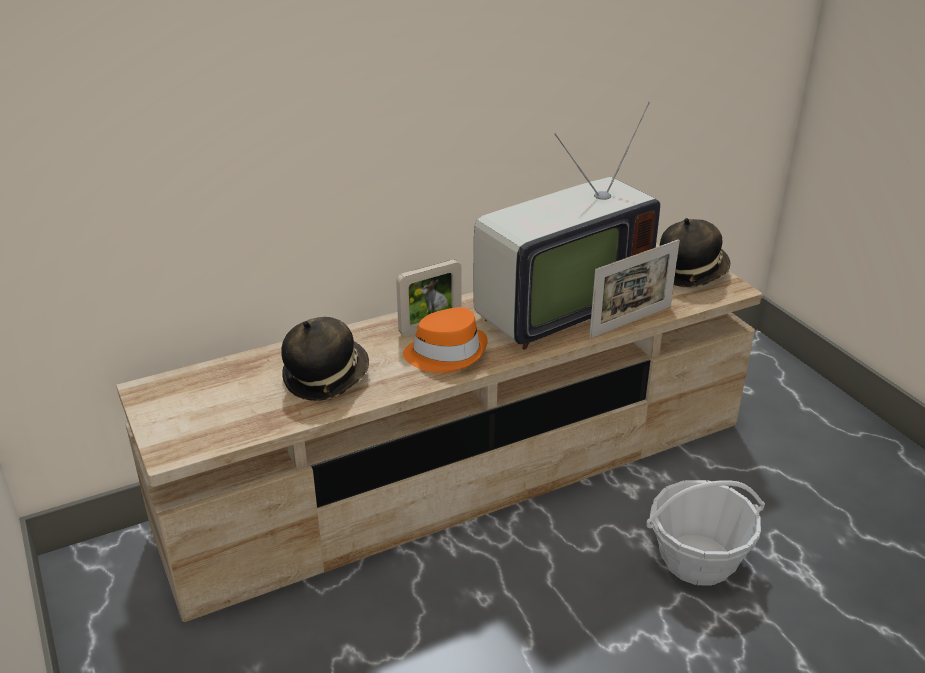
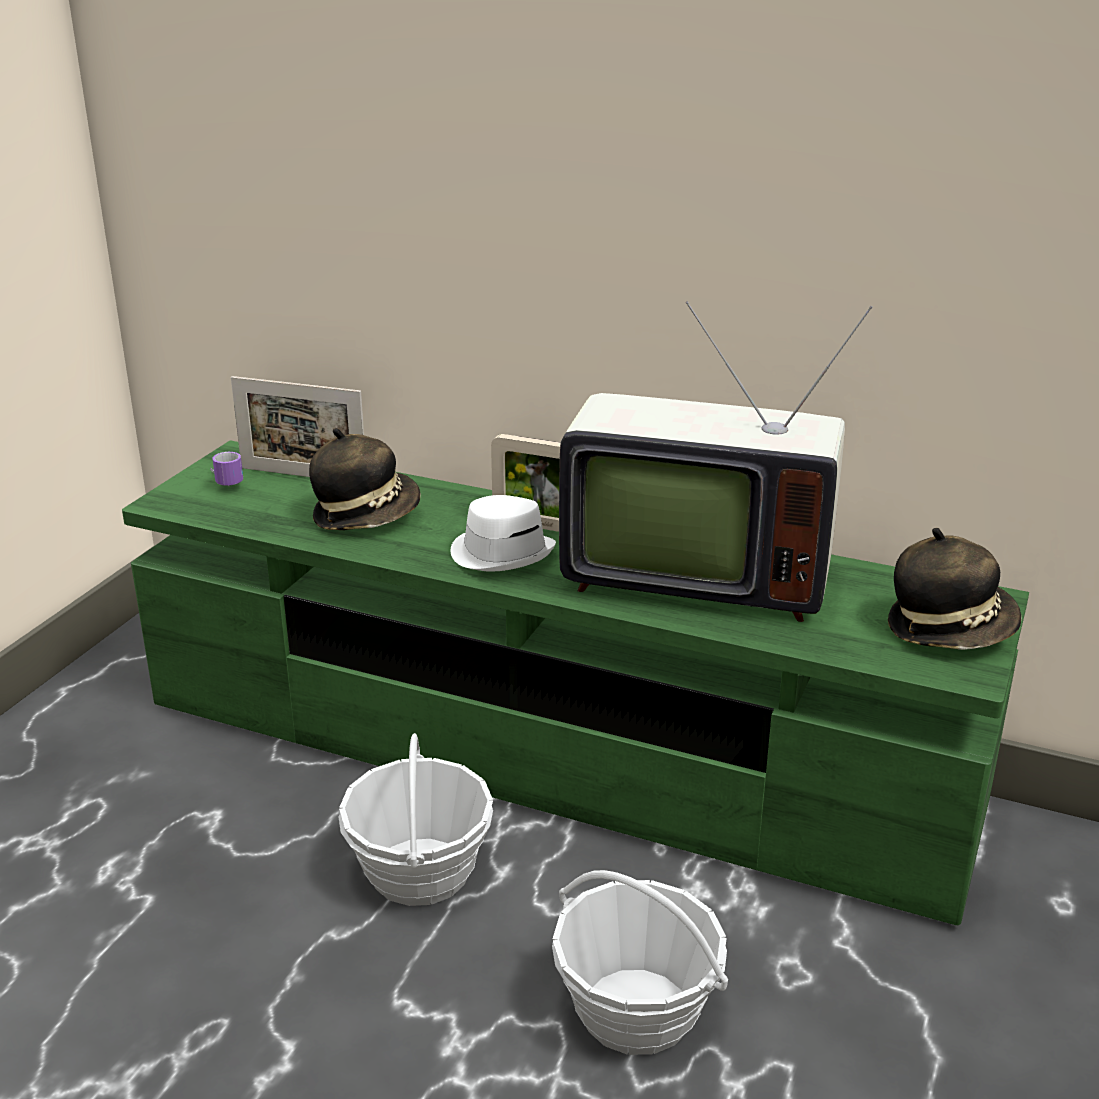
camera: 50 degrees right, 5 degrees down
beige tv stand [116,244,762,622] -> green tv stand [122,440,1029,925]
orange hat [403,307,488,373] -> white hat [451,495,556,572]
picture frame [589,239,680,339] -> picture frame moved to [231,376,364,477]
none -> mug [210,452,243,486]
none -> basket [339,733,493,906]

